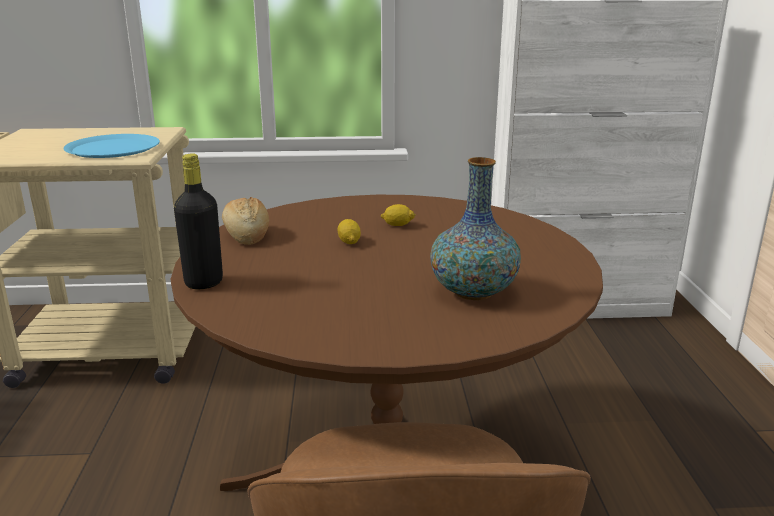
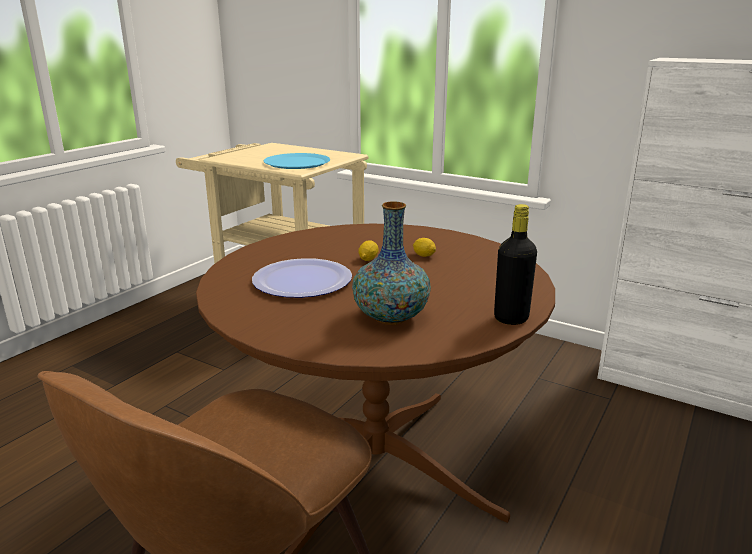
camera: 35 degrees right, 0 degrees up
black bottle [174,153,223,289] -> black bottle moved to [494,204,537,325]
bread [222,197,269,245] -> none
none -> plate [252,258,352,298]

